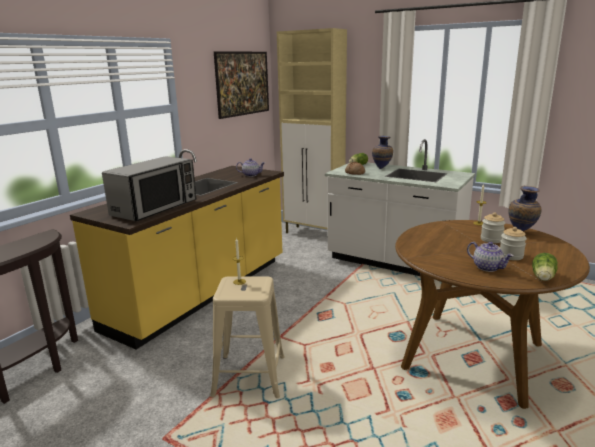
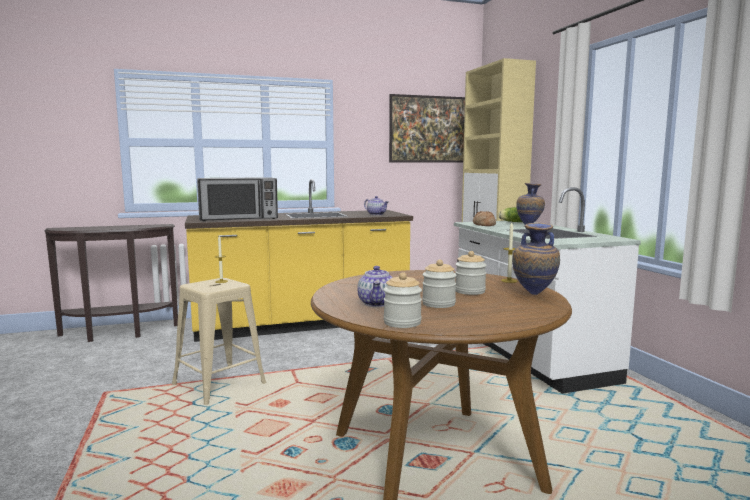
camera: 40 degrees right, 10 degrees down
lettuce [532,253,558,281] -> jar [384,272,422,328]

